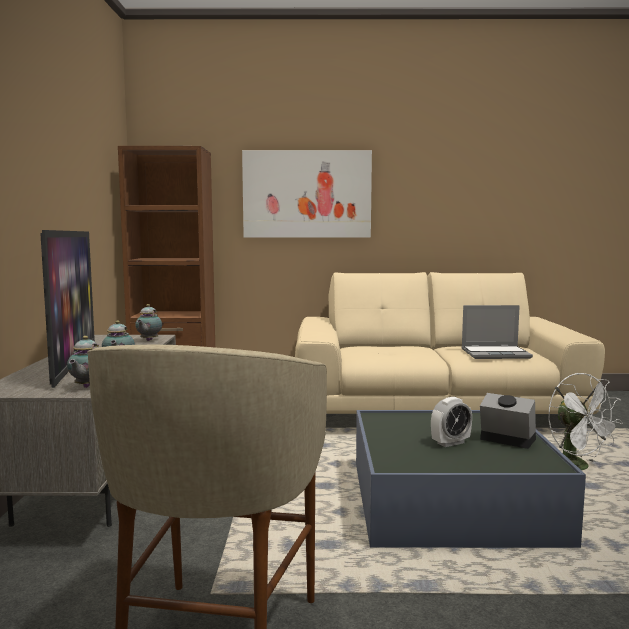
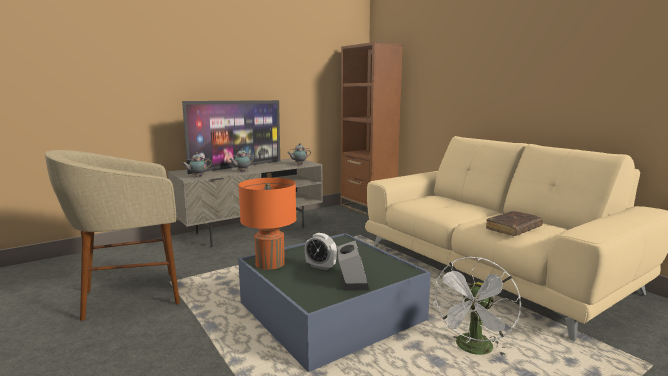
camera: 55 degrees right, 5 degrees up
picture [242,150,372,238] -> none
laptop [462,305,533,359] -> brown book [486,211,543,236]
none -> orange table lamp [238,178,296,270]

